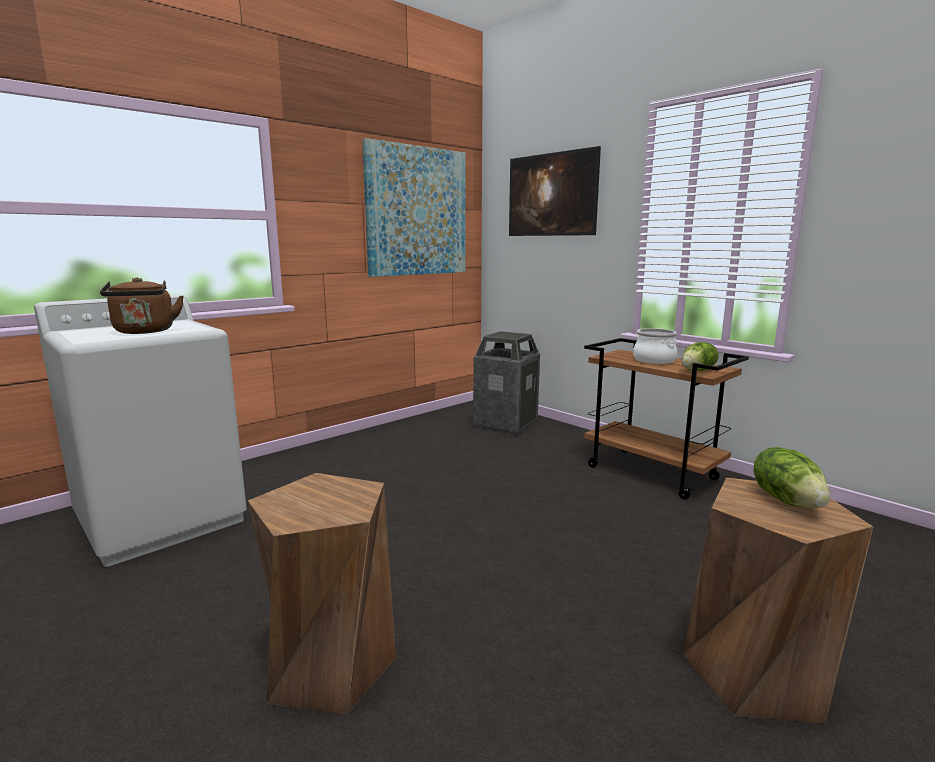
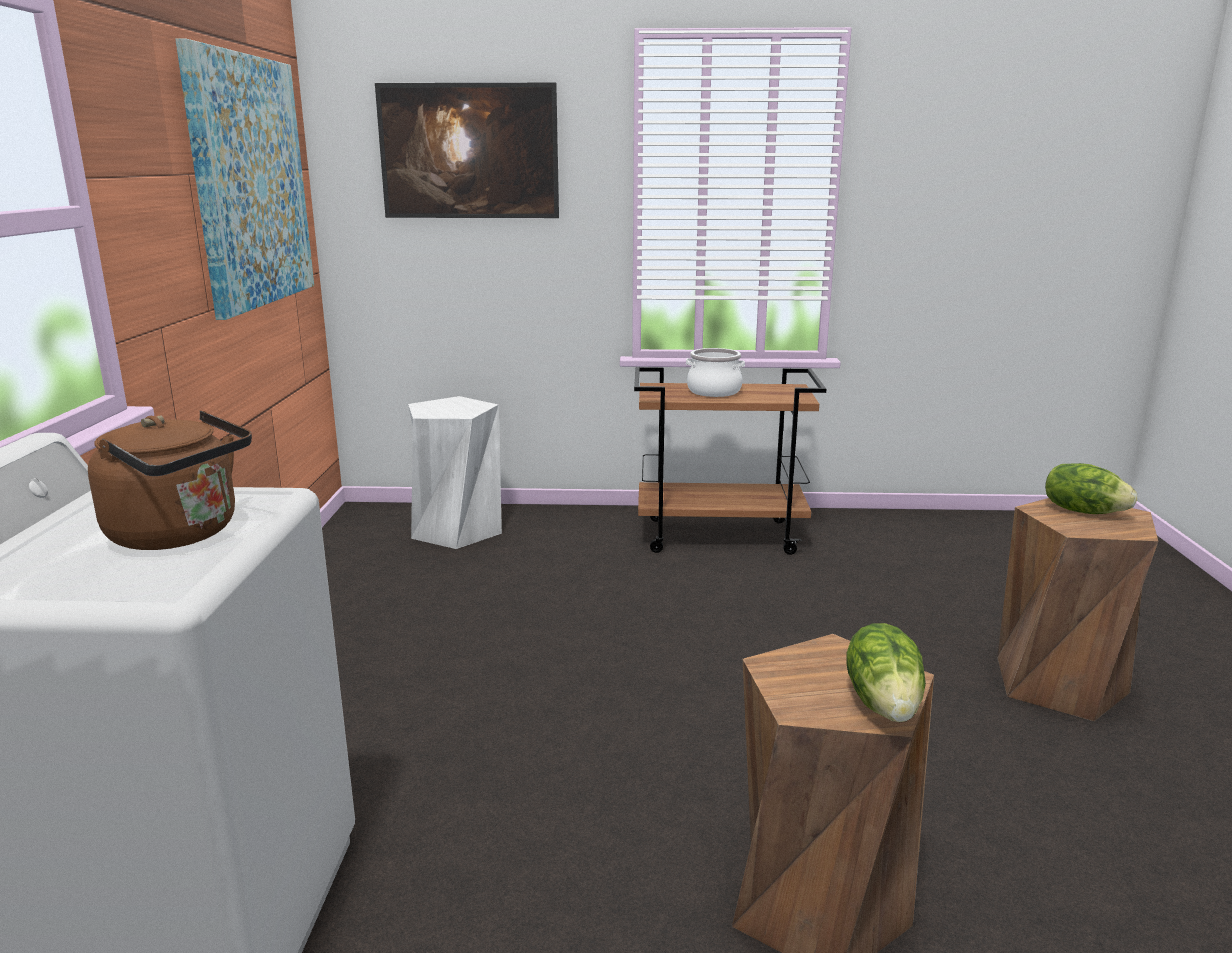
camera: 45 degrees left, 5 degrees up
trash can [473,331,540,435] -> white stool [408,396,502,549]
lettuce [682,342,719,371] -> lettuce moved to [846,623,926,722]

